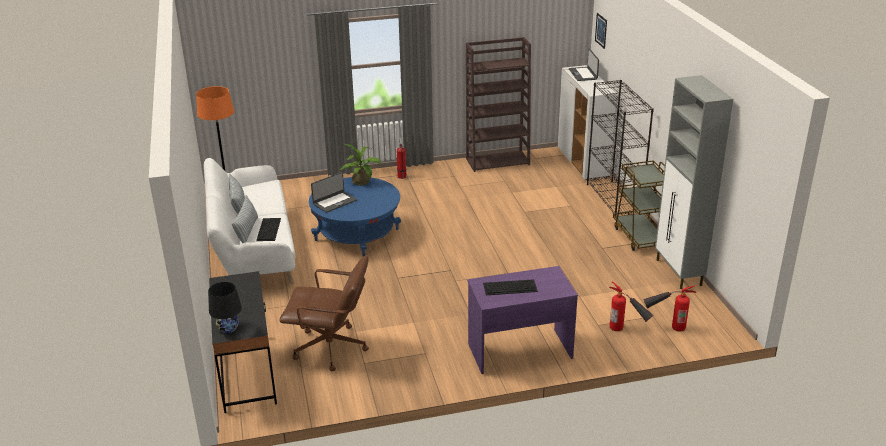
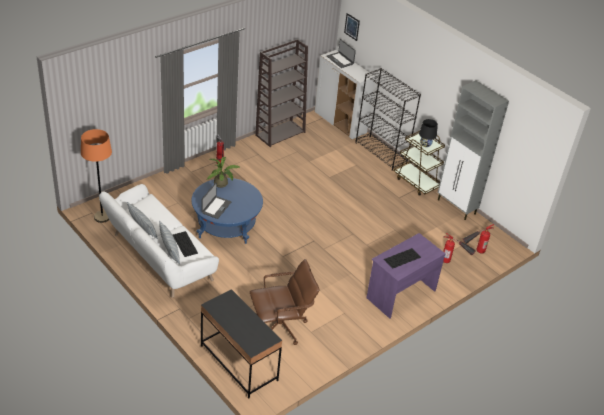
camera: 30 degrees left, 10 degrees up
black table lamp [208,282,242,333] -> black table lamp moved to [419,119,438,147]

